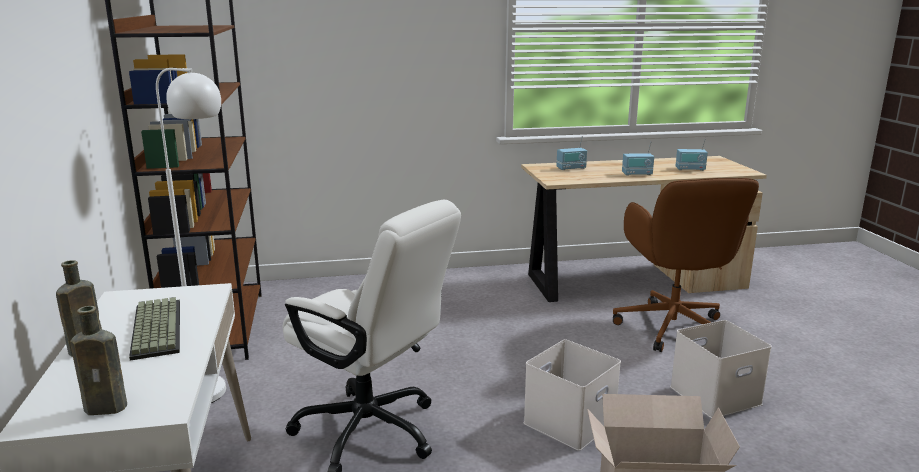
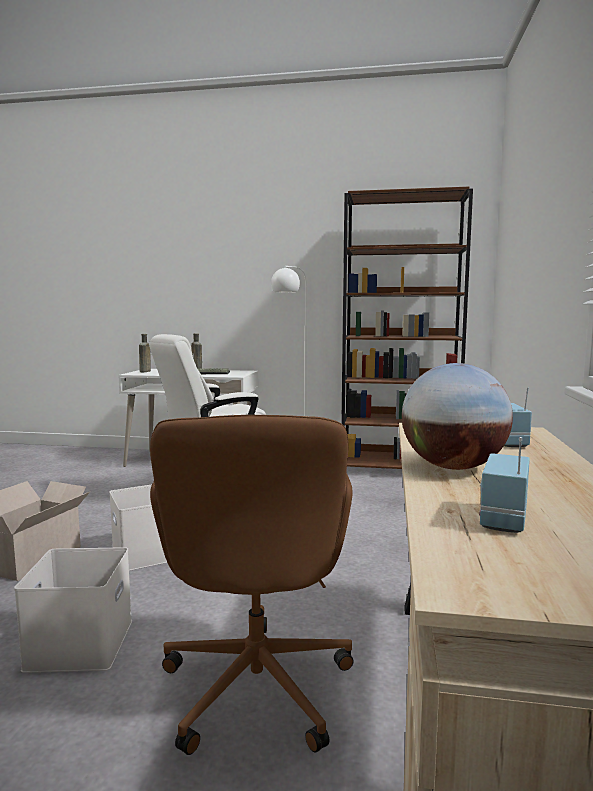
camera: 110 degrees right, 10 degrees down
brown office chair [613,178,759,352] -> brown office chair turned 105 degrees counterclockwise [150,415,354,755]
radio [622,141,654,176] -> globe [402,363,513,470]

